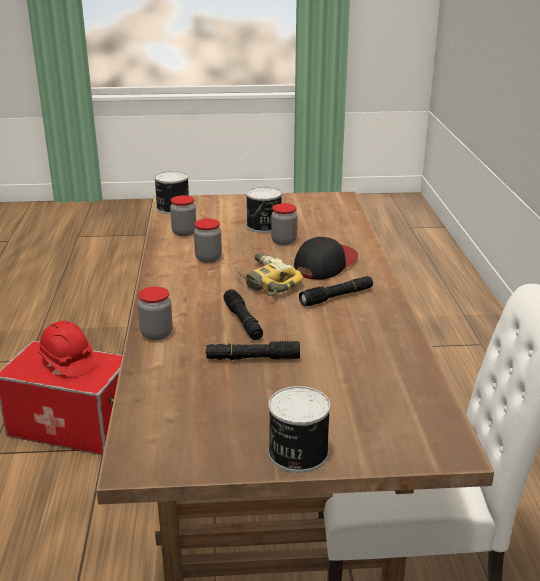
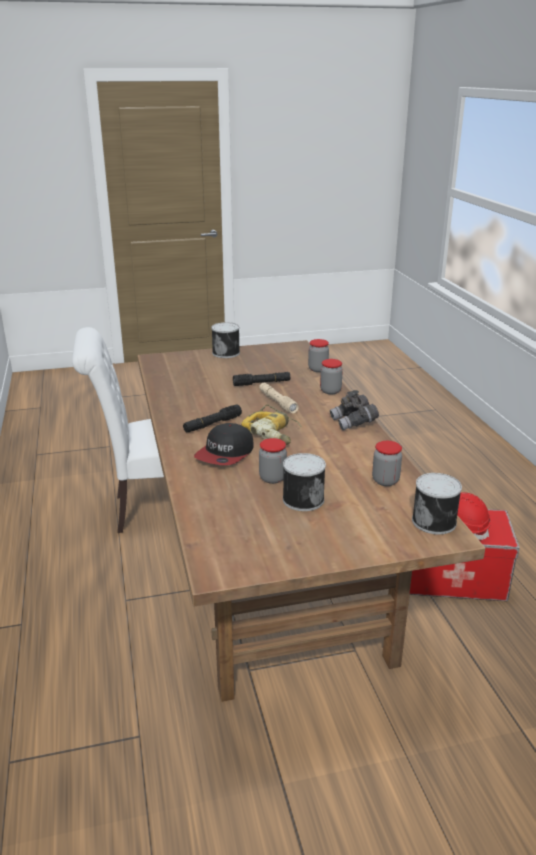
camera: 170 degrees right, 0 degrees up
jar [194,219,222,263] -> jar moved to [308,339,329,372]
black flashlight [223,289,263,340] -> beige flashlight [259,383,299,413]
none -> grey binoculars [330,390,379,430]

